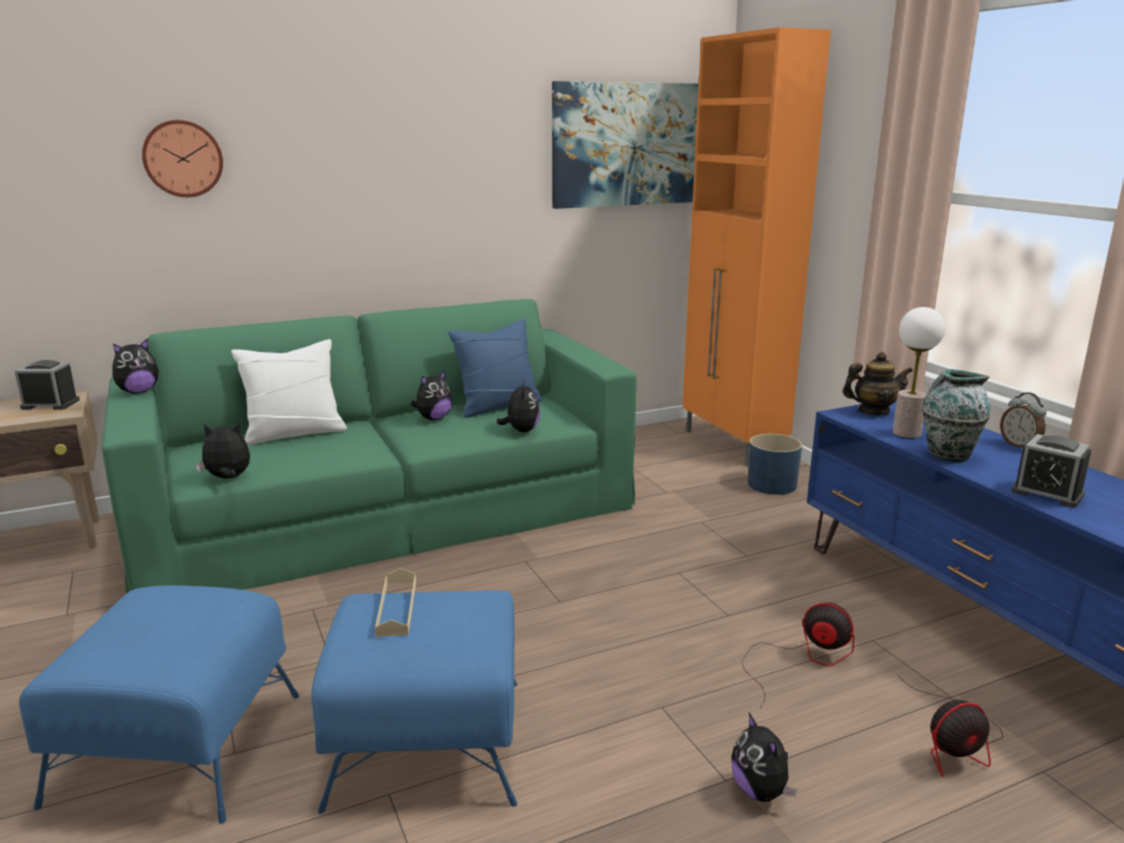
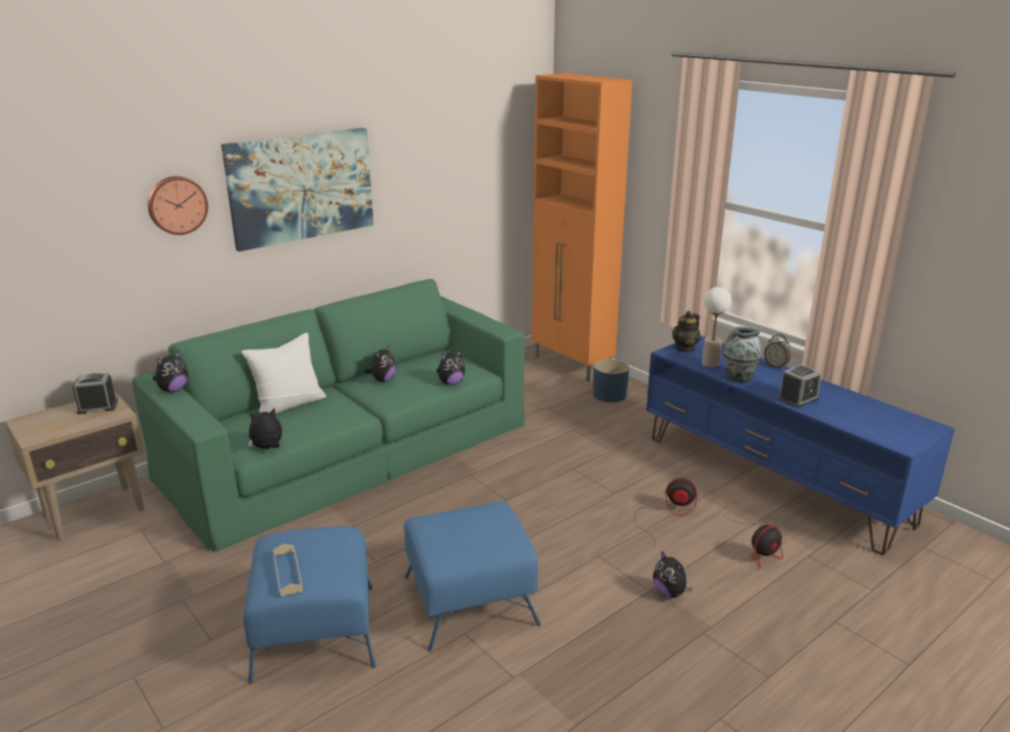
camera: 15 degrees left, 5 degrees up
beige tray [375,568,416,637] -> beige tray moved to [273,544,303,596]
blue pillow [448,319,542,418] -> none
plush toy [497,379,540,432] -> plush toy turned 75 degrees clockwise [436,350,465,385]
picture [552,81,699,209] -> picture moved to [221,128,374,252]
teapot [842,352,913,415] -> teapot turned 150 degrees clockwise [672,311,701,353]
alarm clock [1011,434,1091,508] -> alarm clock turned 60 degrees counterclockwise [778,365,822,408]

